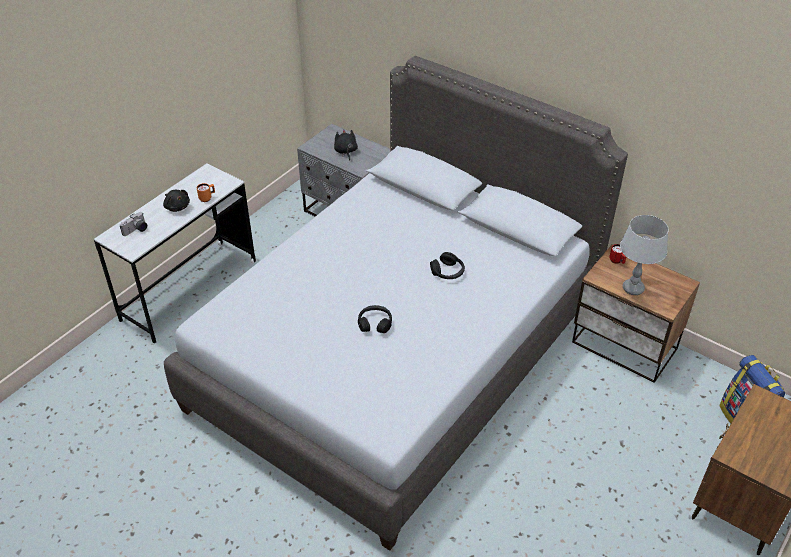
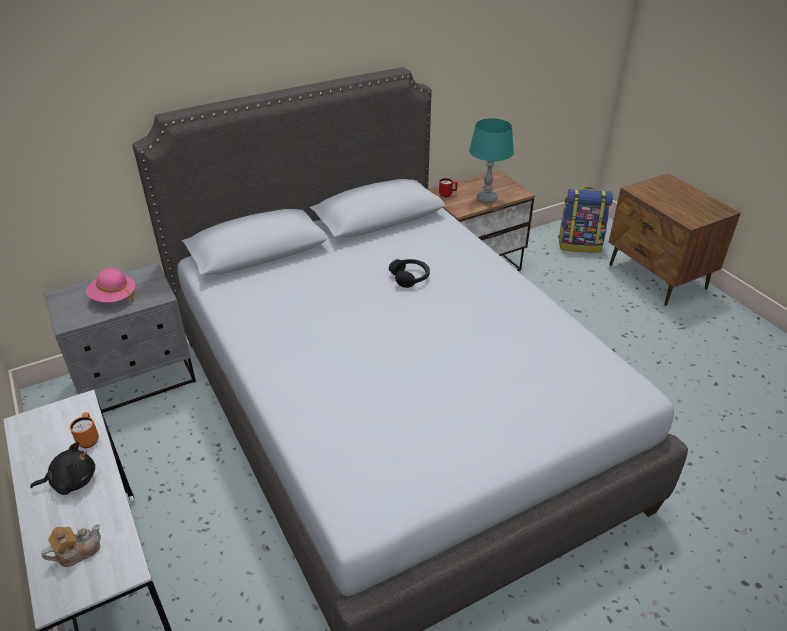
camera: 65 degrees left, 5 degrees down
camera [120,212,147,236] -> teapot [41,524,101,567]
black plush toy [334,129,358,161] -> pink hat [86,268,136,303]
black headphones [358,305,392,333] -> none
grey table lamp [620,215,669,295] -> turquoise table lamp [469,118,514,203]

